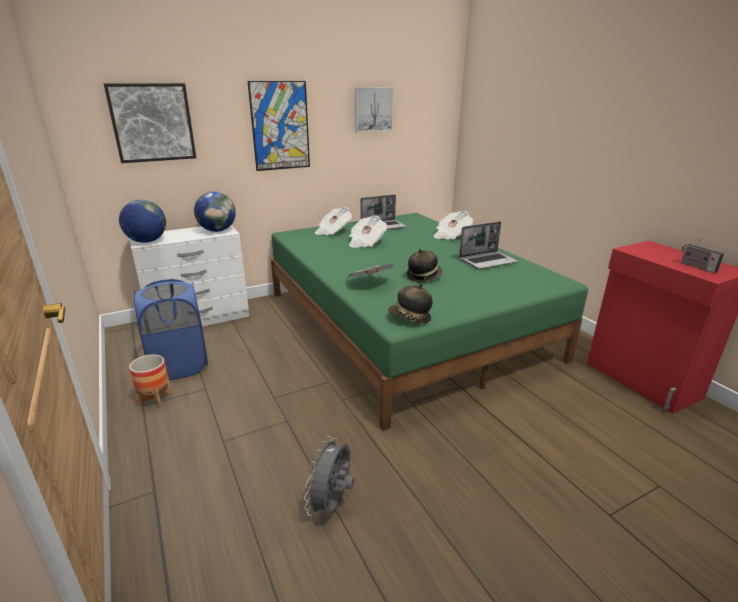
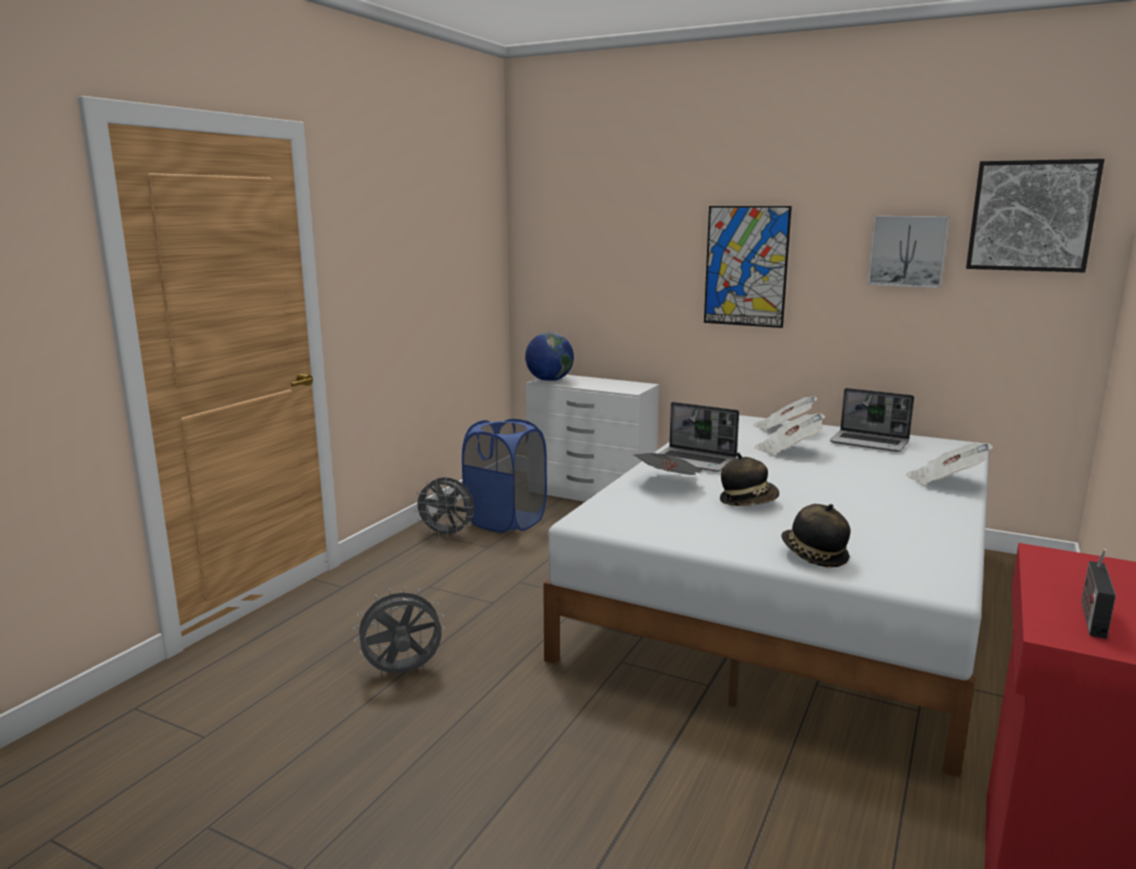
camera: 55 degrees right, 10 degrees down
picture [104,83,196,163] -> picture moved to [966,159,1105,273]
planter [129,354,172,408] -> grey fan [413,477,474,539]
globe [194,191,236,232] -> none
green bed [271,213,588,431] -> white bed [543,415,989,778]
hat [388,284,432,323] -> hat moved to [781,504,851,567]
laptop [459,222,518,269] -> laptop moved to [659,402,739,472]

